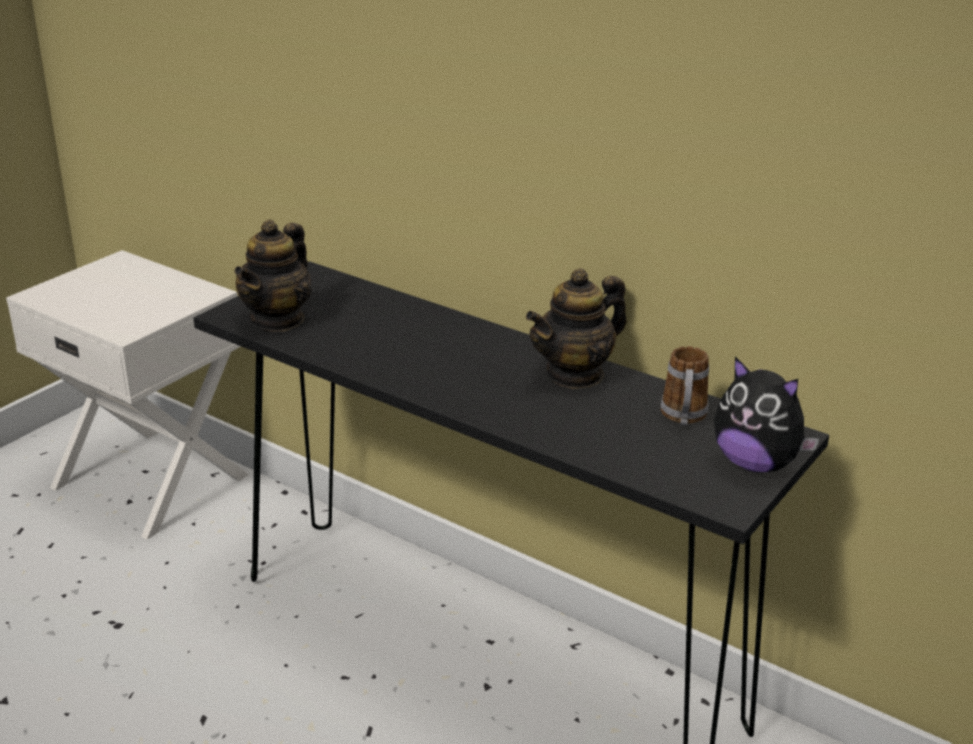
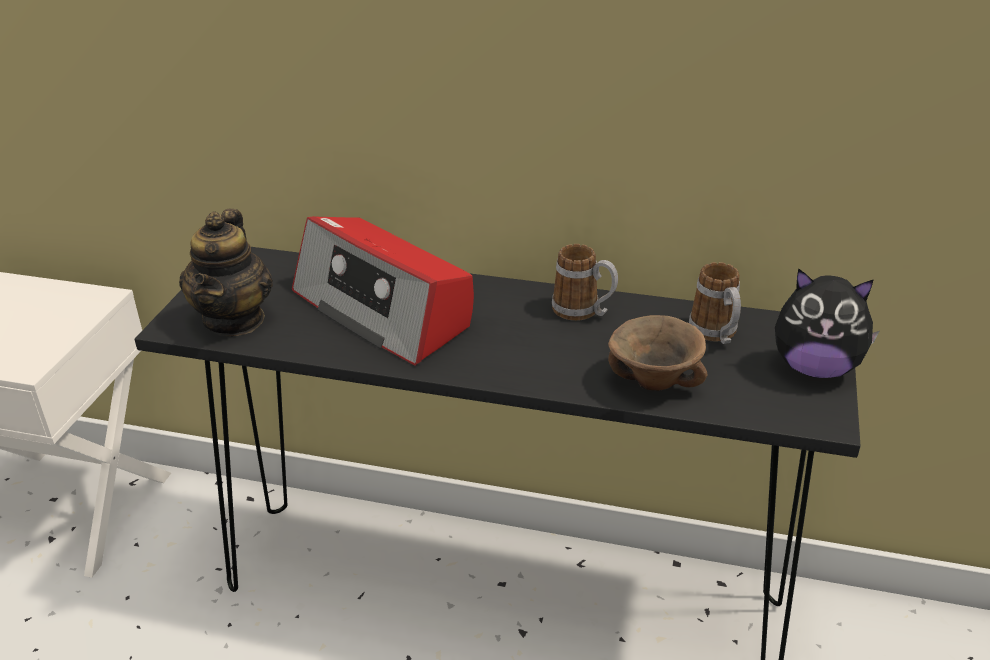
camera: 20 degrees left, 5 degrees up
teapot [526,268,627,389] -> mug [552,244,618,321]
none -> radio [292,216,474,366]
none -> brown bowl [608,315,707,391]

